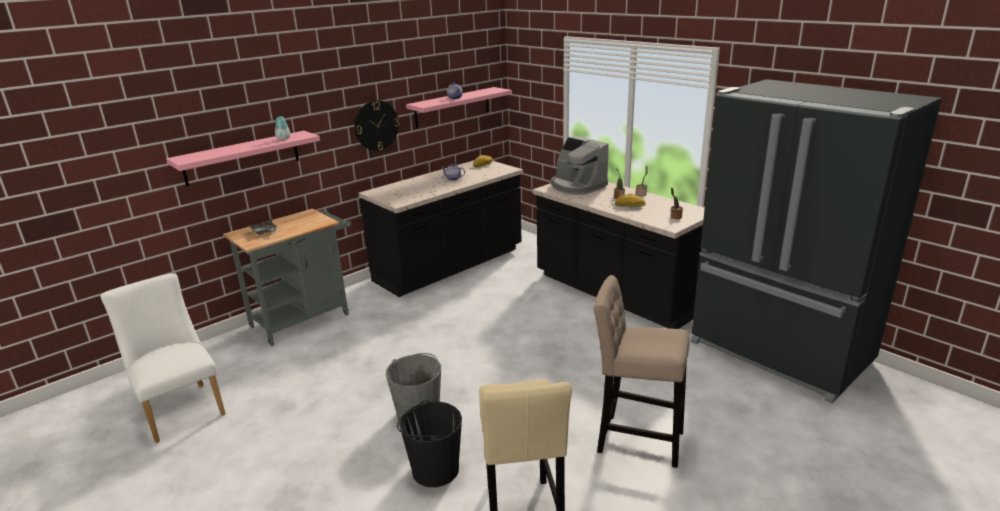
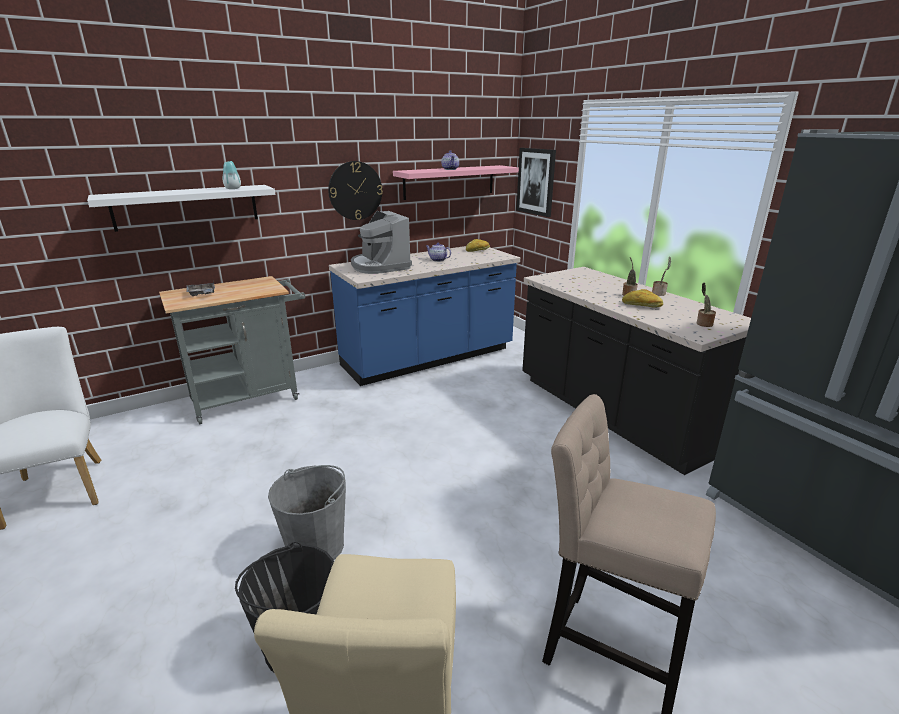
camera: 10 degrees right, 0 degrees up
pink shelf [166,131,320,187] -> white shelf [87,185,275,232]
black counter [358,160,523,297] -> blue counter [329,246,520,386]
coffee machine [551,136,609,195] -> coffee machine moved to [351,211,412,274]
none -> picture [516,148,556,217]

